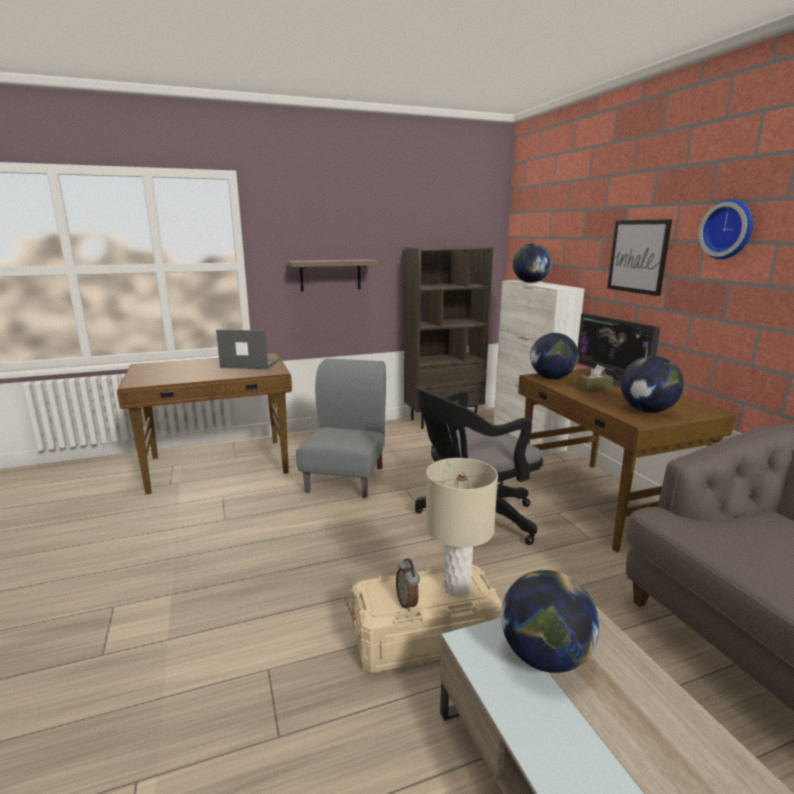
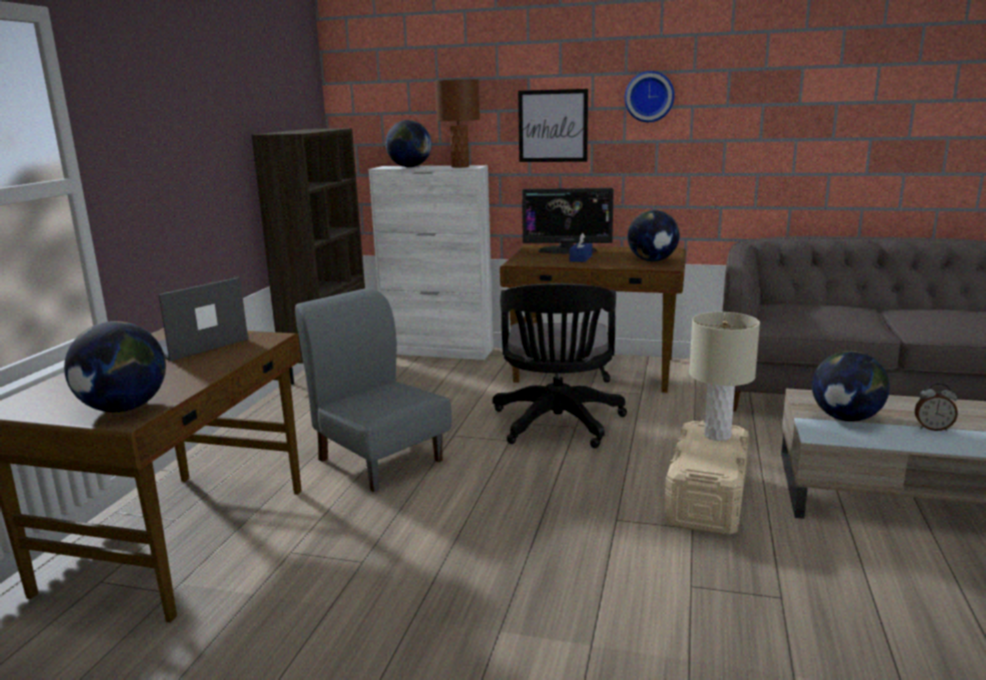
camera: 55 degrees left, 0 degrees up
shelf [288,259,378,291] -> none
alarm clock [396,559,420,612] -> alarm clock moved to [915,383,958,431]
globe [530,333,579,379] -> globe moved to [64,321,166,412]
brown tissue box [577,364,614,392] -> blue tissue box [569,233,592,262]
none -> brown table lamp [435,79,480,168]

